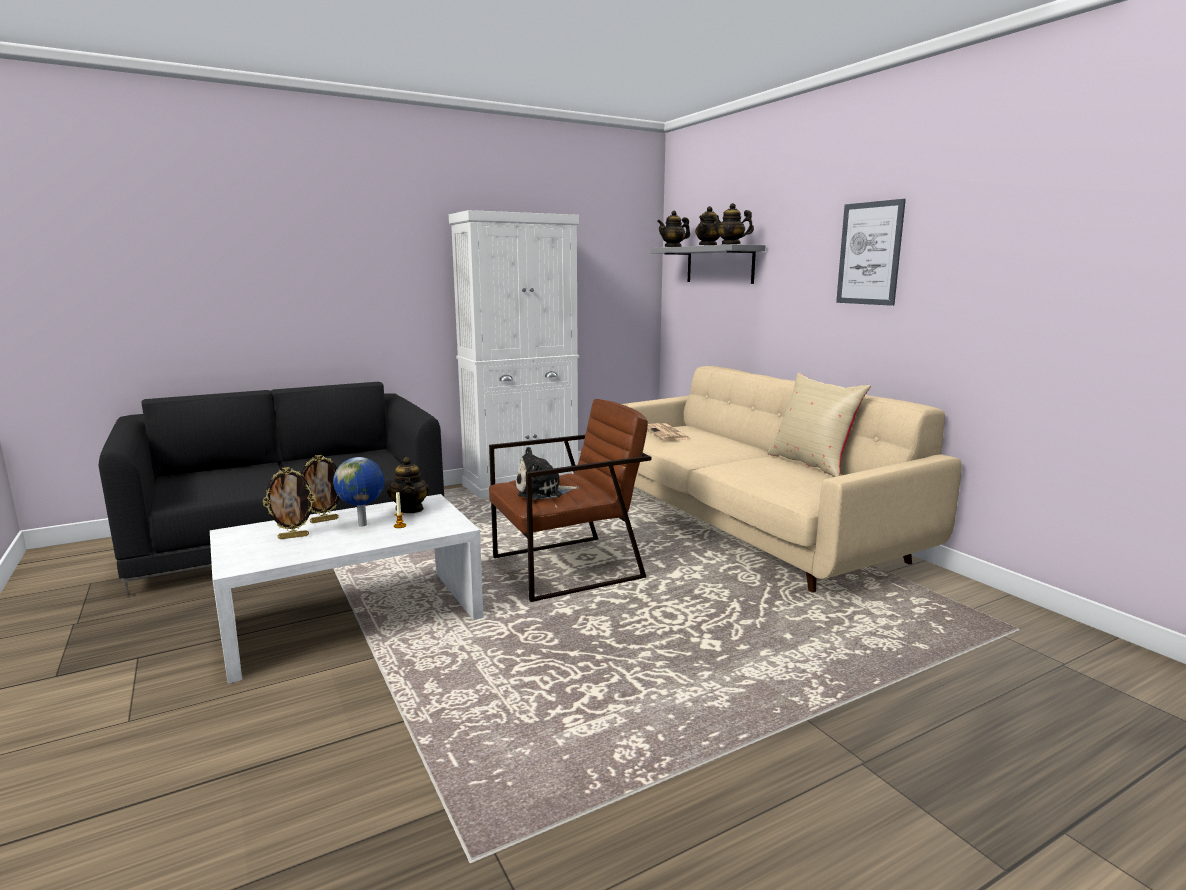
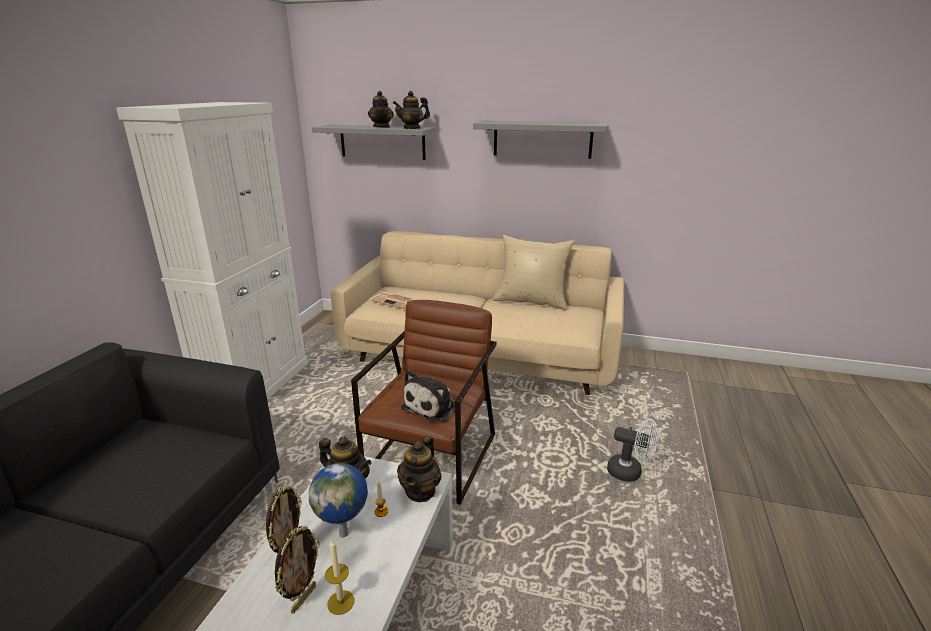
camera: 45 degrees left, 10 degrees up
teapot [657,211,690,247] -> teapot moved to [397,435,442,502]
picture [836,199,906,306] -> grey shelf [473,121,608,159]
none -> candle [325,539,354,615]
none -> white fan [607,419,659,482]

